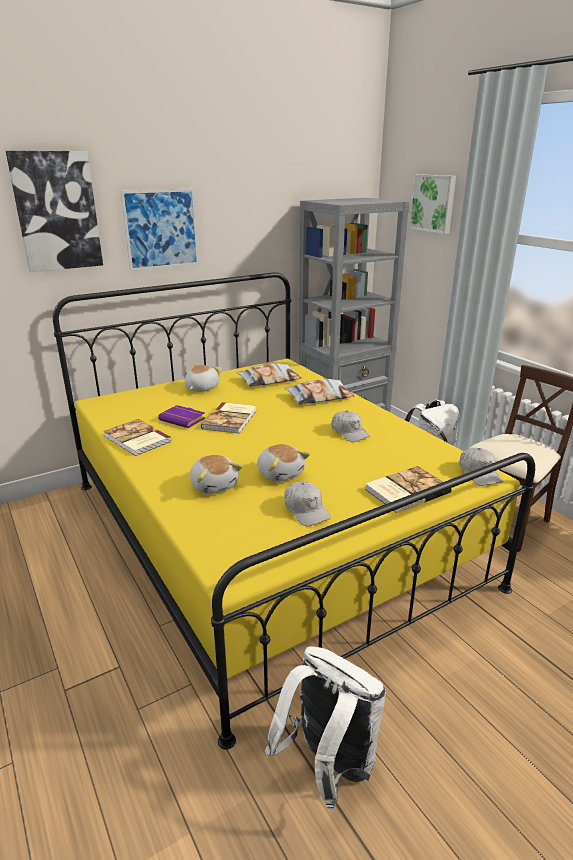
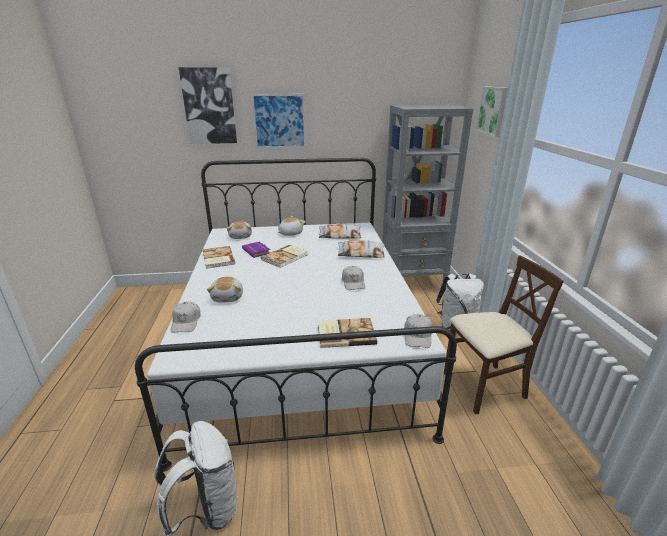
camera: 25 degrees right, 0 degrees up
yellow bed [53,272,535,750] -> white bed [135,158,457,472]
plush toy [257,444,310,482] -> plush toy moved to [227,221,252,239]
white cap [284,482,331,526] -> white cap moved to [171,301,200,333]

